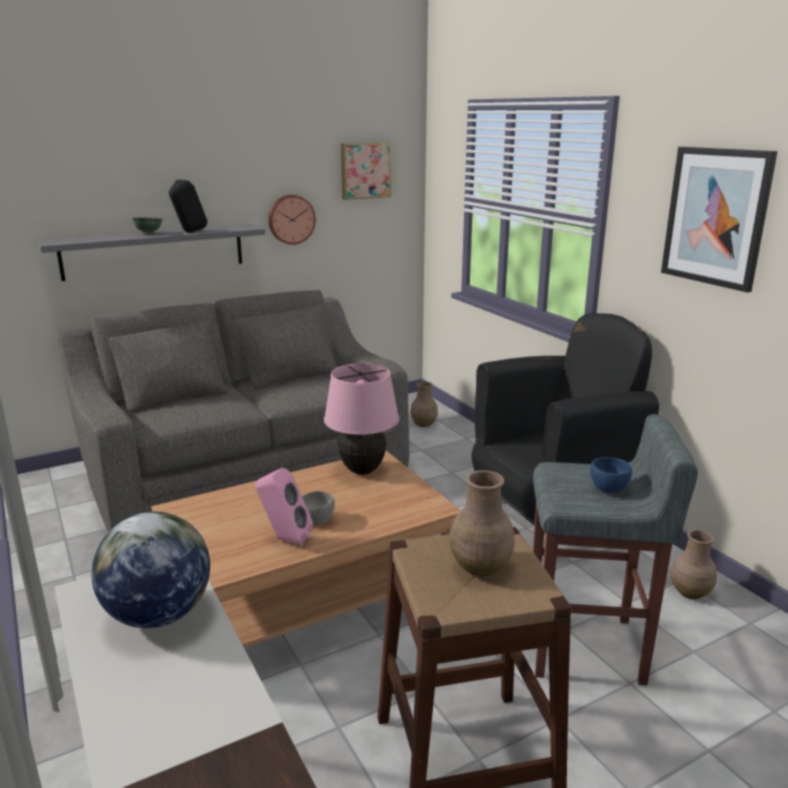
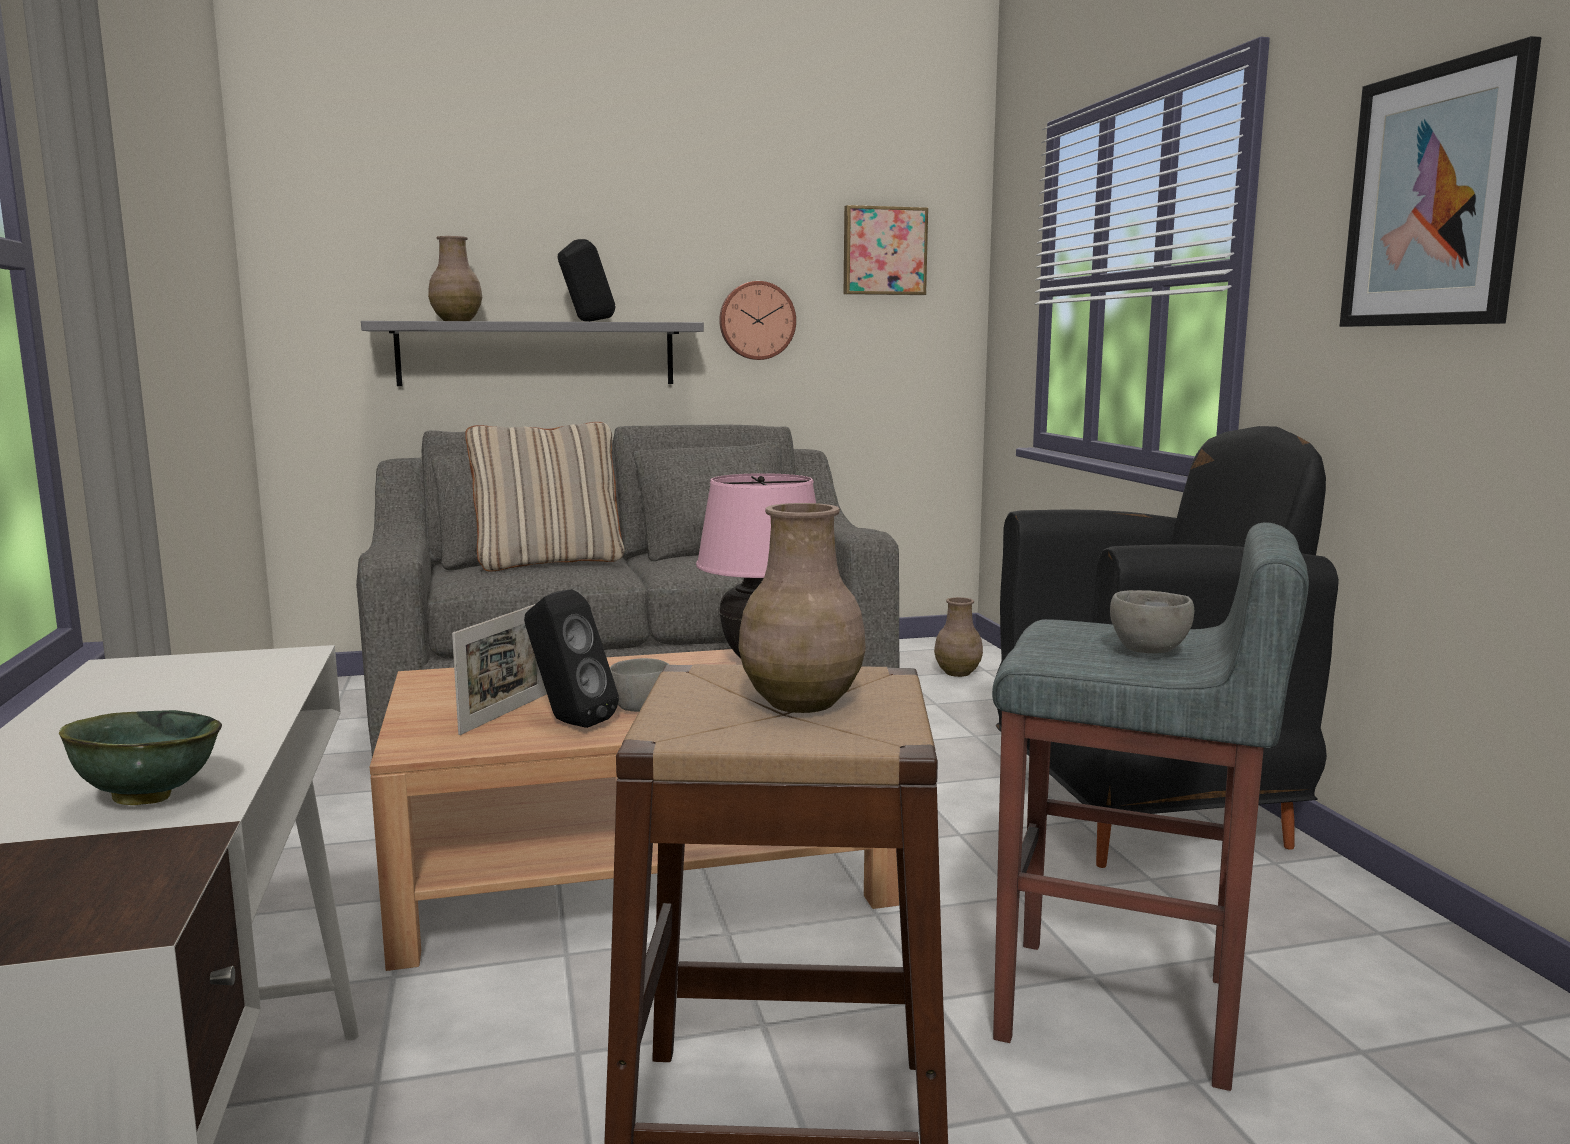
camera: 15 degrees right, 10 degrees down
globe [91,512,210,628] -> none
green bowl [132,217,162,234] -> green bowl moved to [59,710,222,805]
pink speaker [255,468,313,545] -> black speaker [524,589,619,728]
blue bowl [590,457,632,493] -> grey bowl [1110,590,1194,653]
brown vase [671,529,717,599] -> brown vase moved to [428,236,482,321]
none -> picture frame [452,604,547,735]
none -> beige pillow [465,422,624,572]

